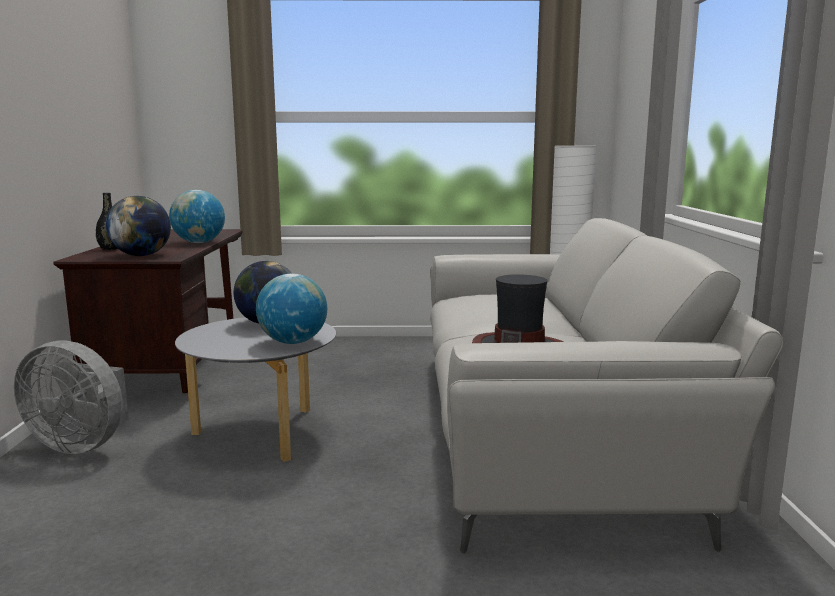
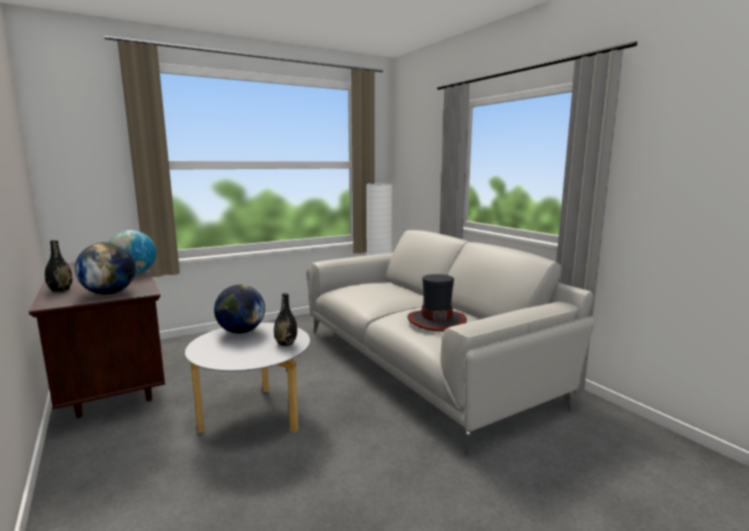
camera: 30 degrees left, 0 degrees up
grey fan [14,341,129,454] -> none
globe [256,274,327,344] -> black vase [274,293,297,346]

